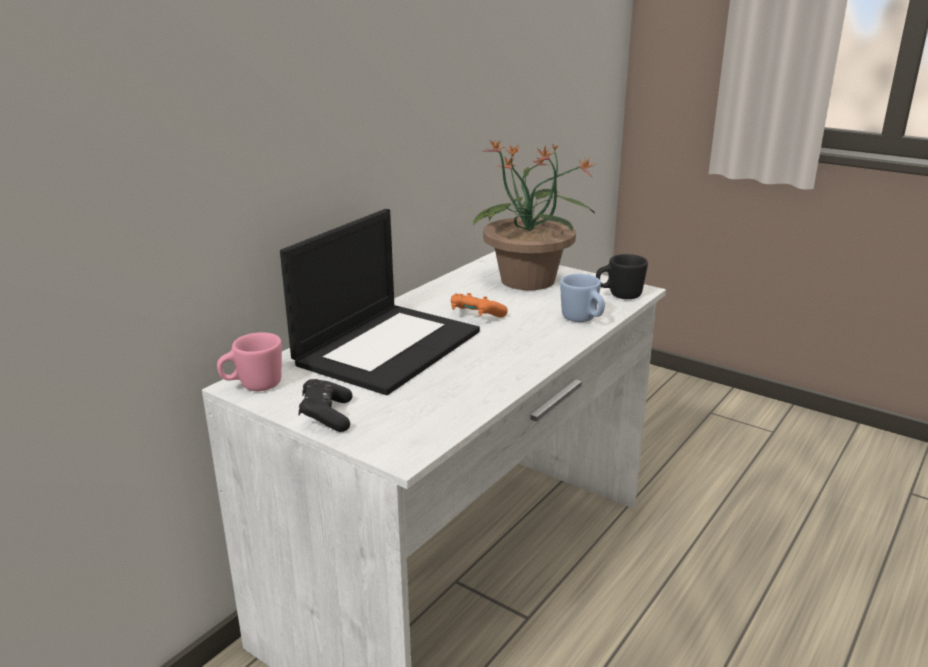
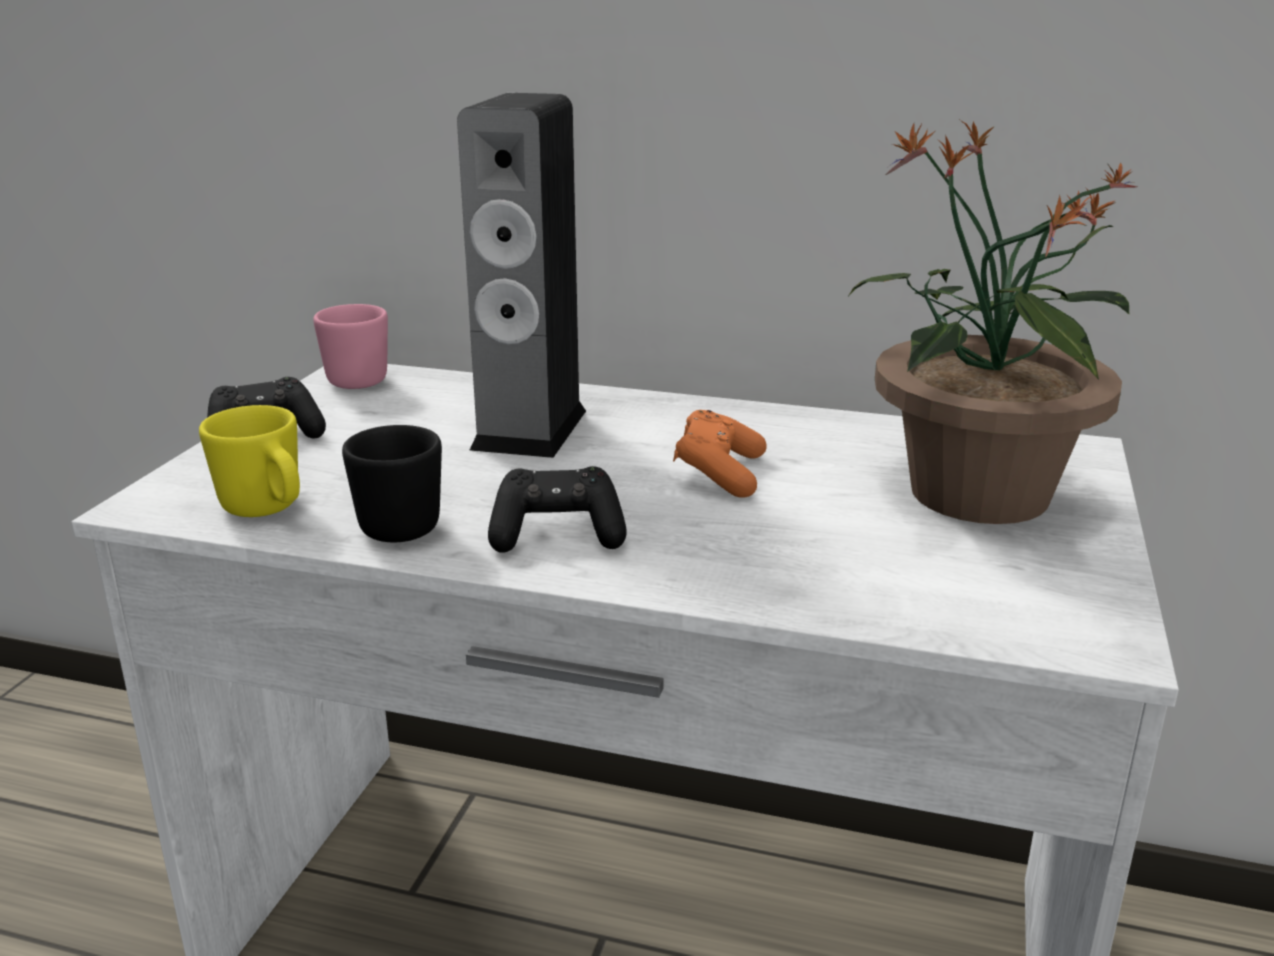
camera: 70 degrees right, 0 degrees up
laptop [280,209,480,395] -> speaker [457,93,586,458]
blue mug [560,274,605,322] -> none
black mug [596,254,648,299] -> black mug moved to [342,425,442,542]
none -> yellow mug [199,405,300,517]
none -> black game controller [488,466,627,553]

